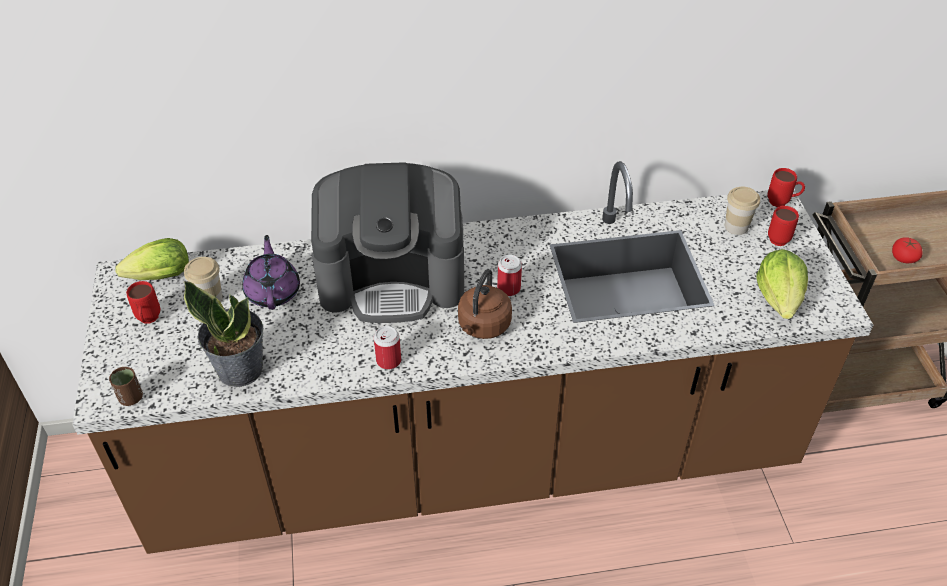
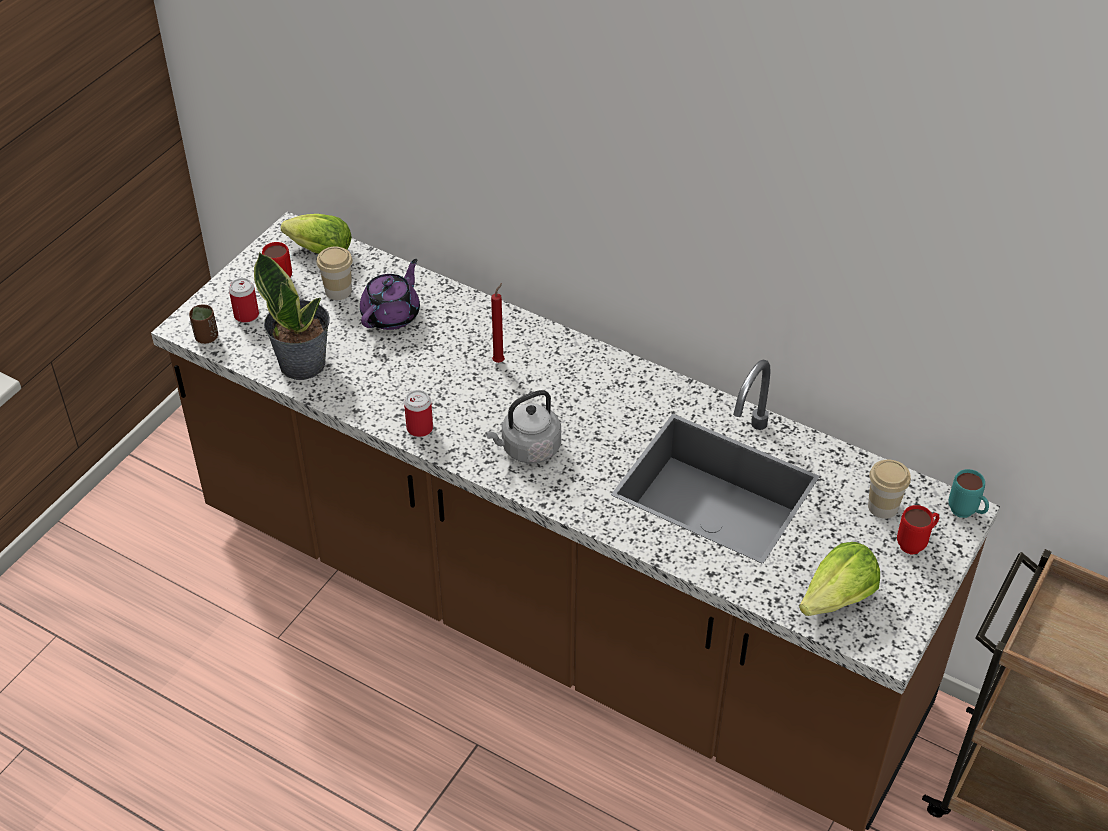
camera: 40 degrees right, 0 degrees up
coffee machine [311,162,464,323] -> red candle [491,283,505,363]
brown kettle [458,269,512,339] -> grey kettle [485,390,561,463]
can [497,255,522,296] -> can moved to [229,278,259,323]
red mug [767,168,805,207] -> turquoise mug [948,469,989,518]
tomato [892,237,923,263] -> none

